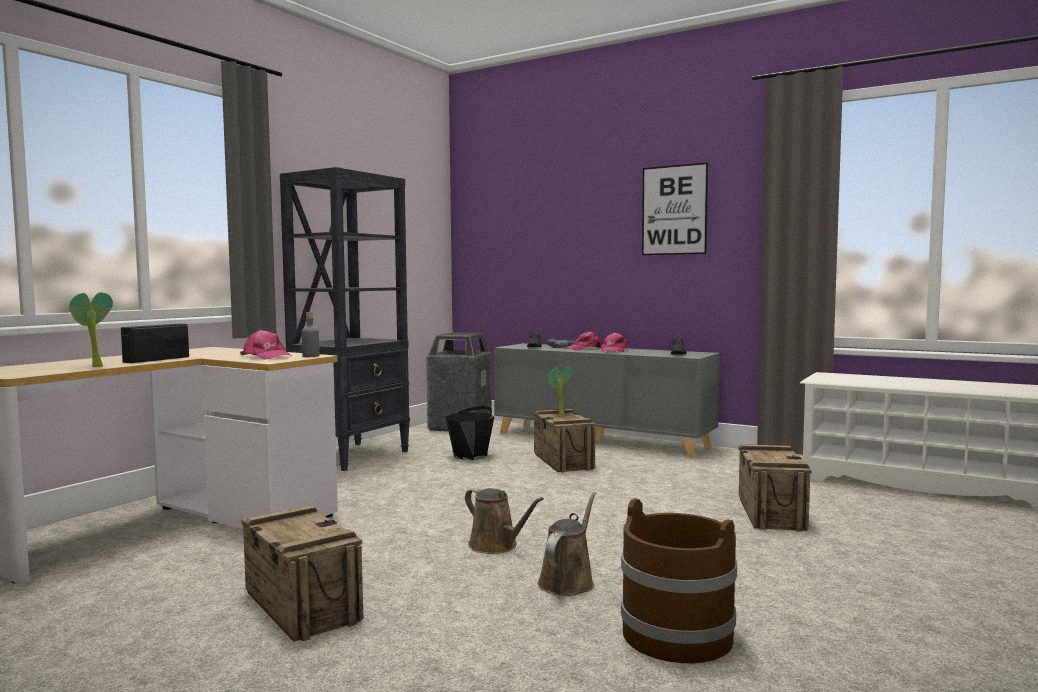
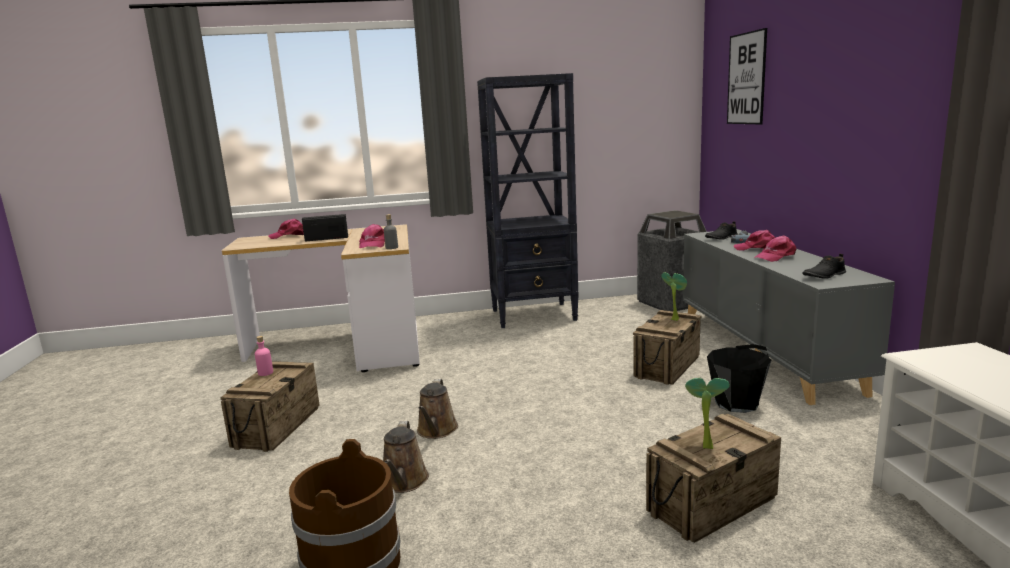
camera: 50 degrees right, 10 degrees up
potted plant [69,292,113,367] -> potted plant moved to [685,378,730,449]
black bucket [445,406,494,460] -> black bucket moved to [707,344,772,413]
brown watering can [538,492,596,596] -> brown watering can turned 105 degrees clockwise [383,421,429,493]
picture [642,162,708,255] -> picture moved to [727,28,767,124]
none -> pink bottle [255,336,273,376]
none -> pink cap [268,218,304,239]

